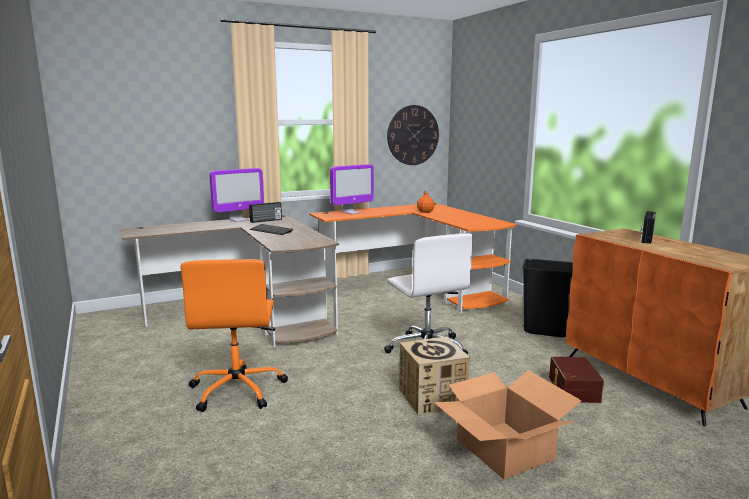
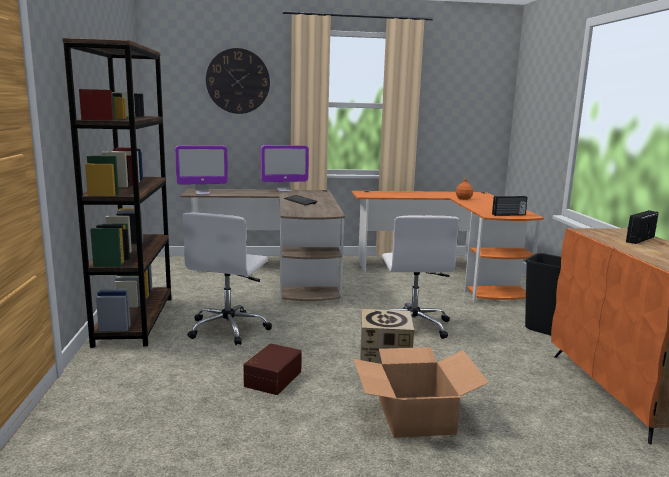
camera: 20 degrees right, 0 degrees up
orange office chair [181,259,288,412] -> white office chair [182,212,272,345]
radio [249,202,282,223] -> radio moved to [492,196,528,216]
monitor [330,164,374,214] -> monitor moved to [175,145,228,195]
wall clock [387,105,439,165] -> wall clock moved to [206,48,270,114]
brown storage box [549,357,604,403] -> brown storage box moved to [243,343,302,395]
none -> brown bookcase [62,38,171,348]

